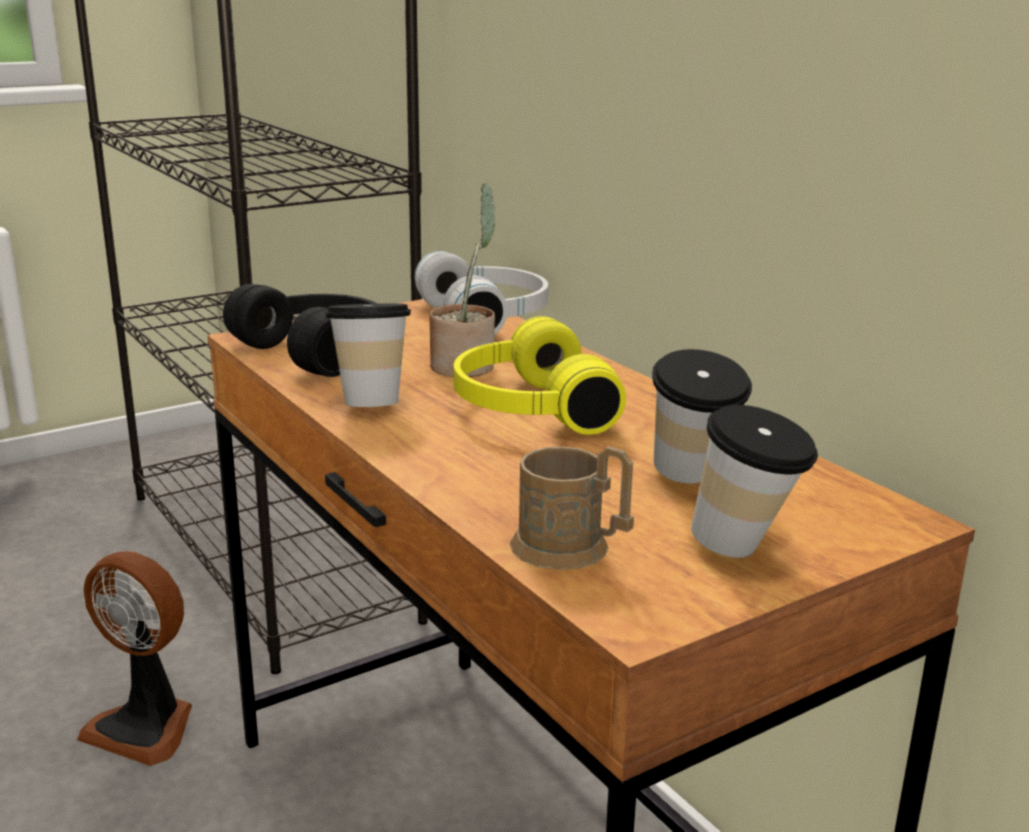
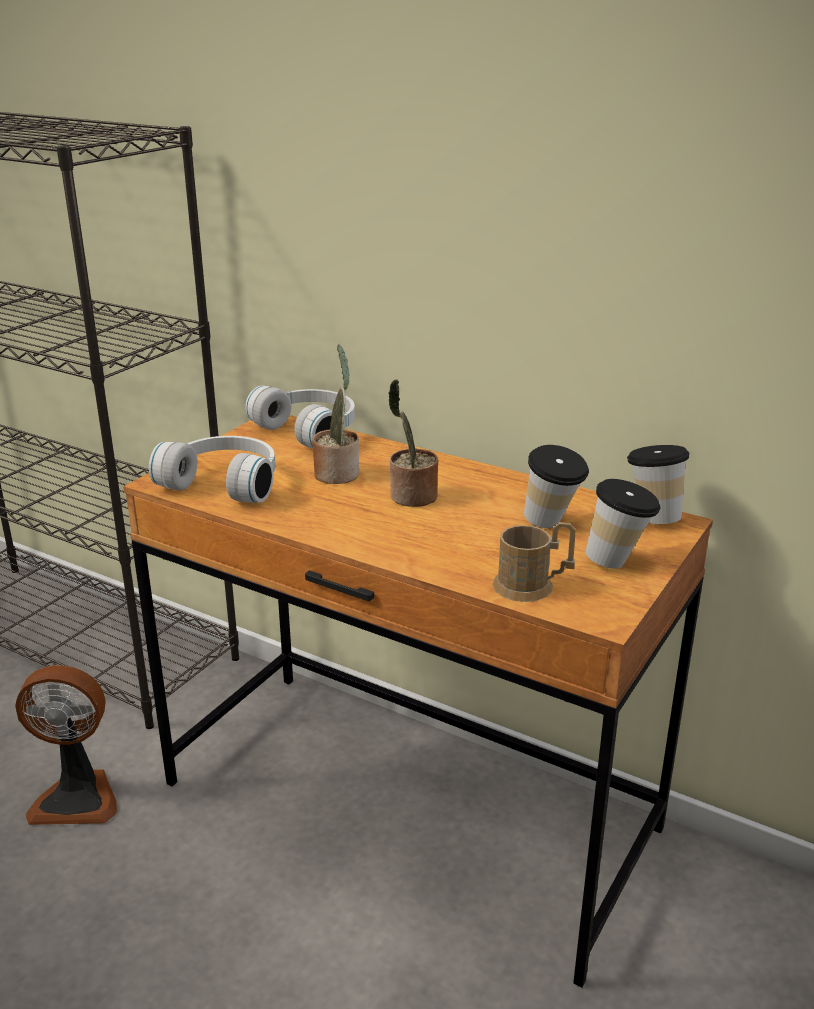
camera: 25 degrees left, 5 degrees up
black headphones [223,284,378,377] -> white headphones [149,436,275,503]
cup [325,303,411,407] -> cup moved to [627,445,689,524]
yellow headphones [454,316,626,435] -> potted plant [388,379,438,507]

